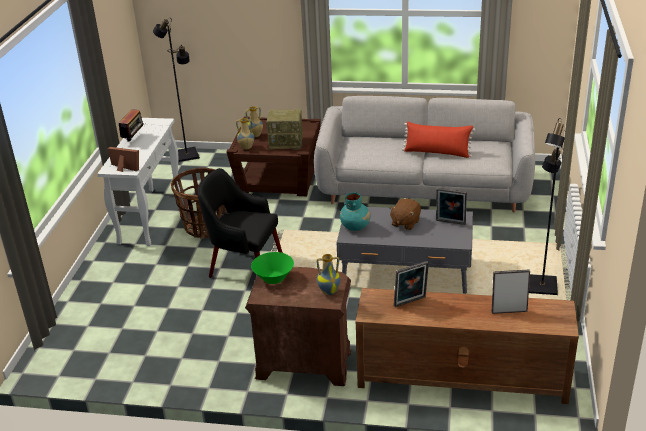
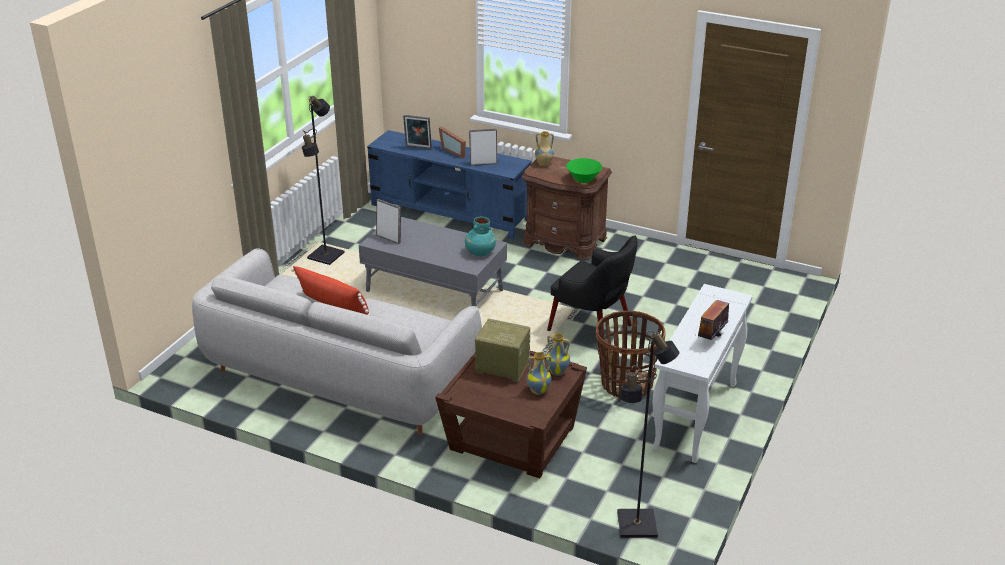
camera: 165 degrees left, 0 degrees up
picture frame [108,147,139,172] -> picture frame moved to [439,126,466,158]
brown tv stand [355,288,579,404] -> blue tv stand [367,130,531,239]
brown plush toy [389,198,421,230] -> none

